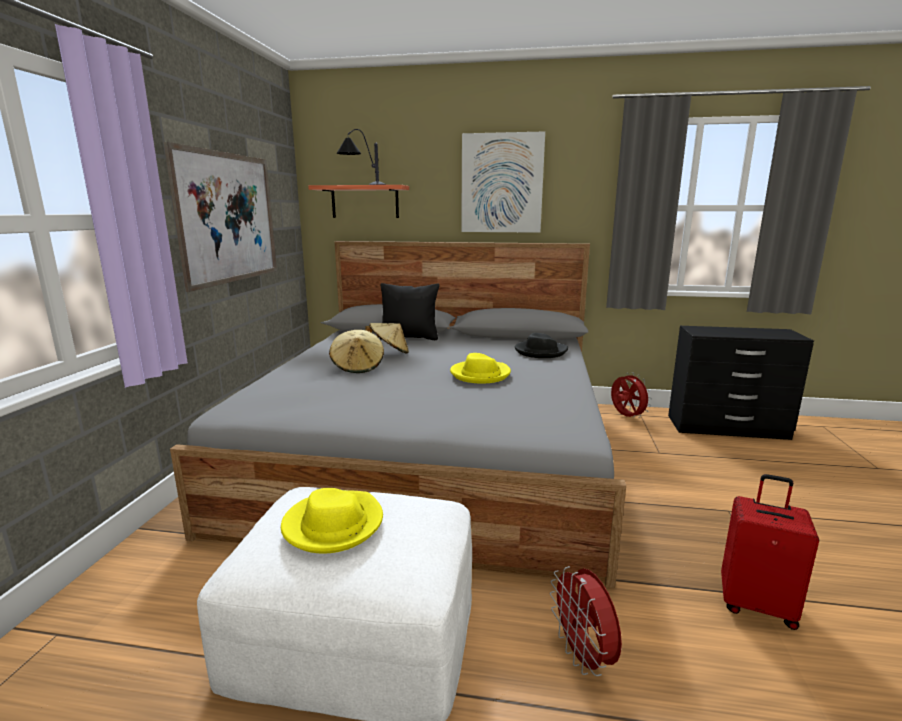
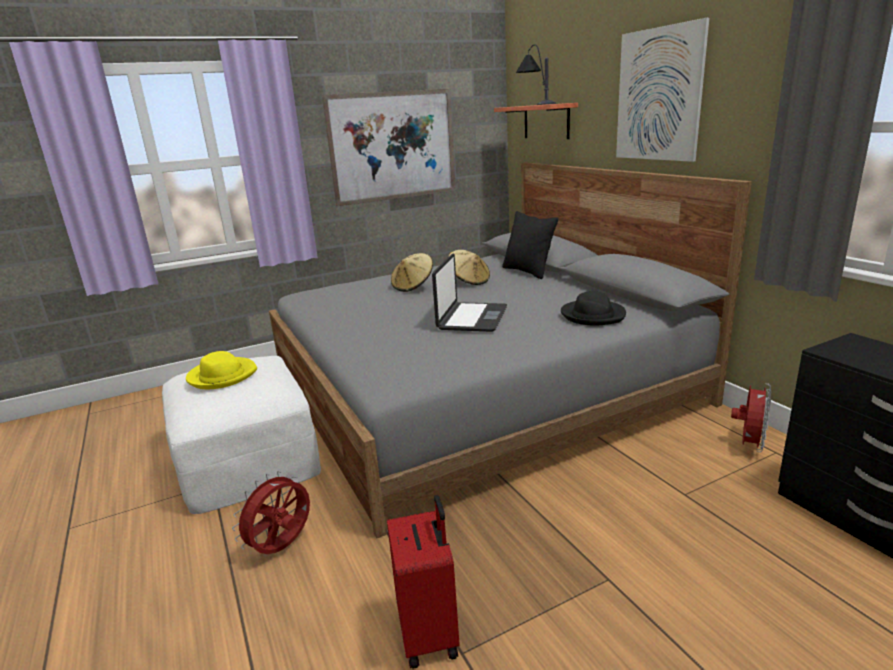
camera: 55 degrees right, 5 degrees up
yellow hat [450,353,511,384] -> laptop [432,253,507,332]

